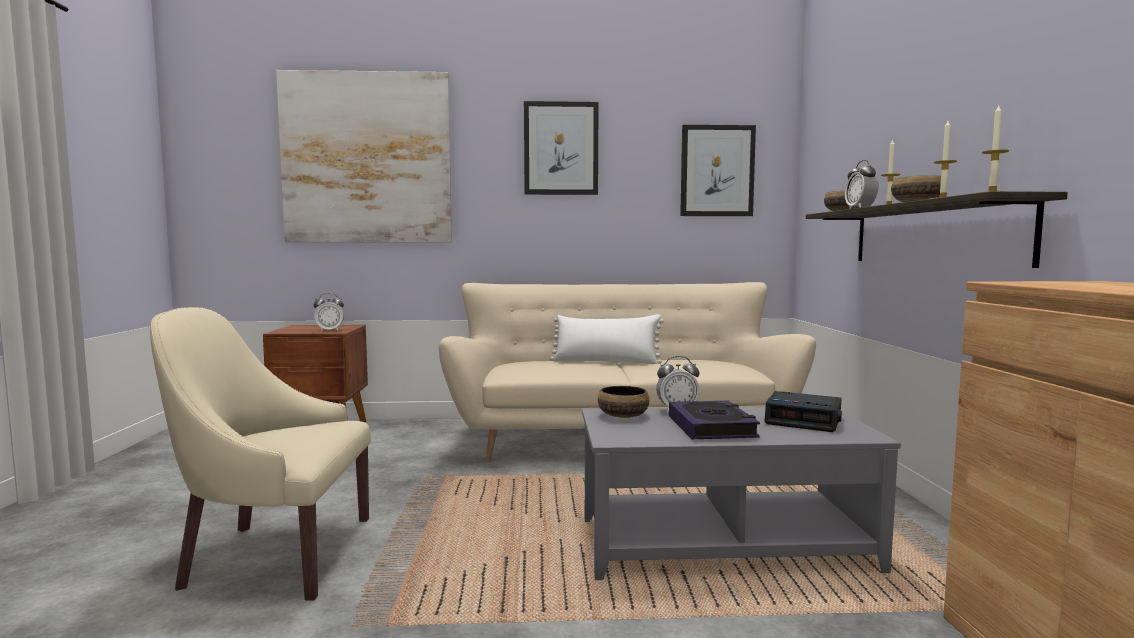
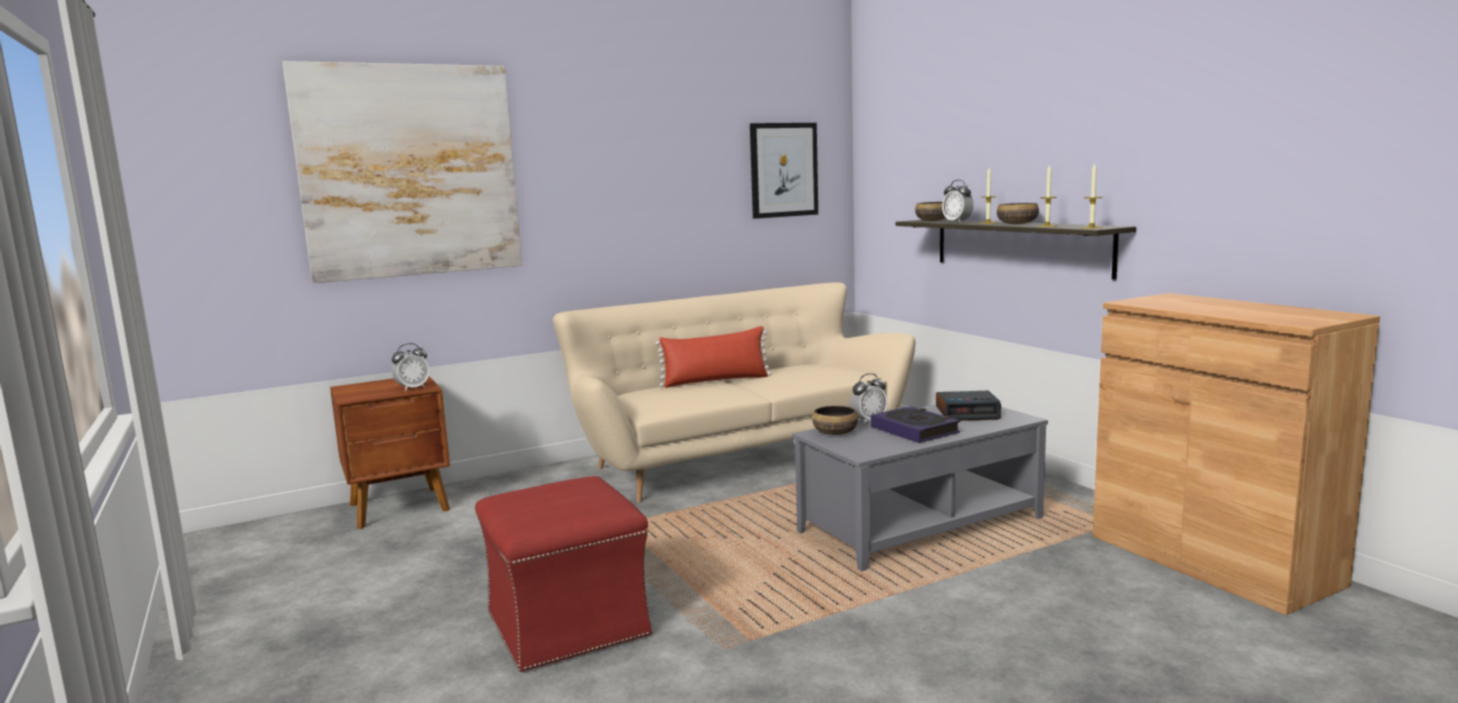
camera: 25 degrees left, 5 degrees up
beige armchair [150,307,371,601] -> red ottoman [475,476,652,672]
picture [524,101,599,195] -> none
white pillow [550,314,664,364] -> red pillow [655,326,772,388]

